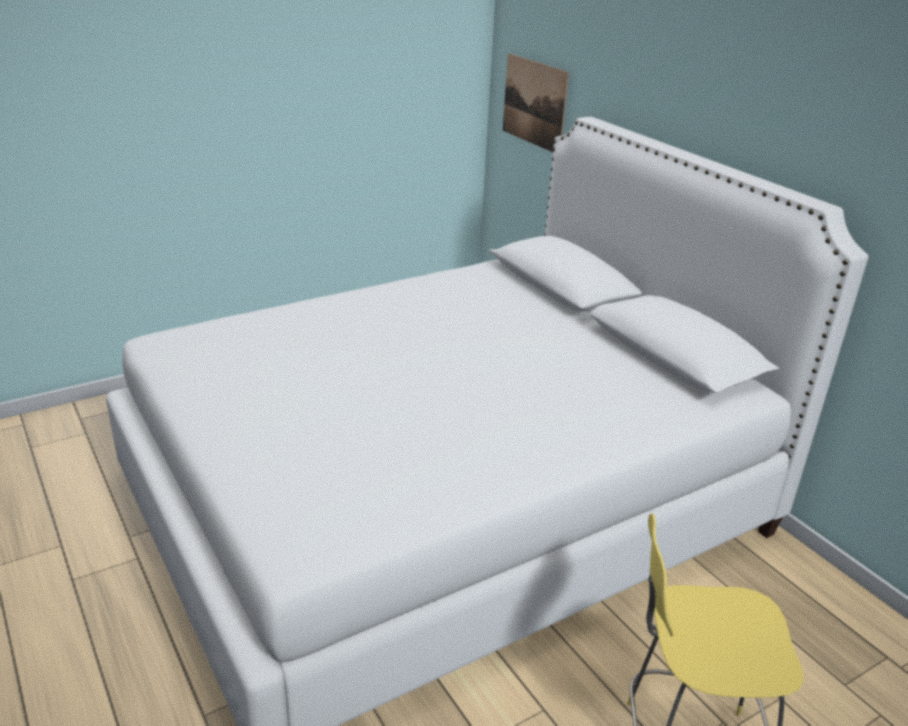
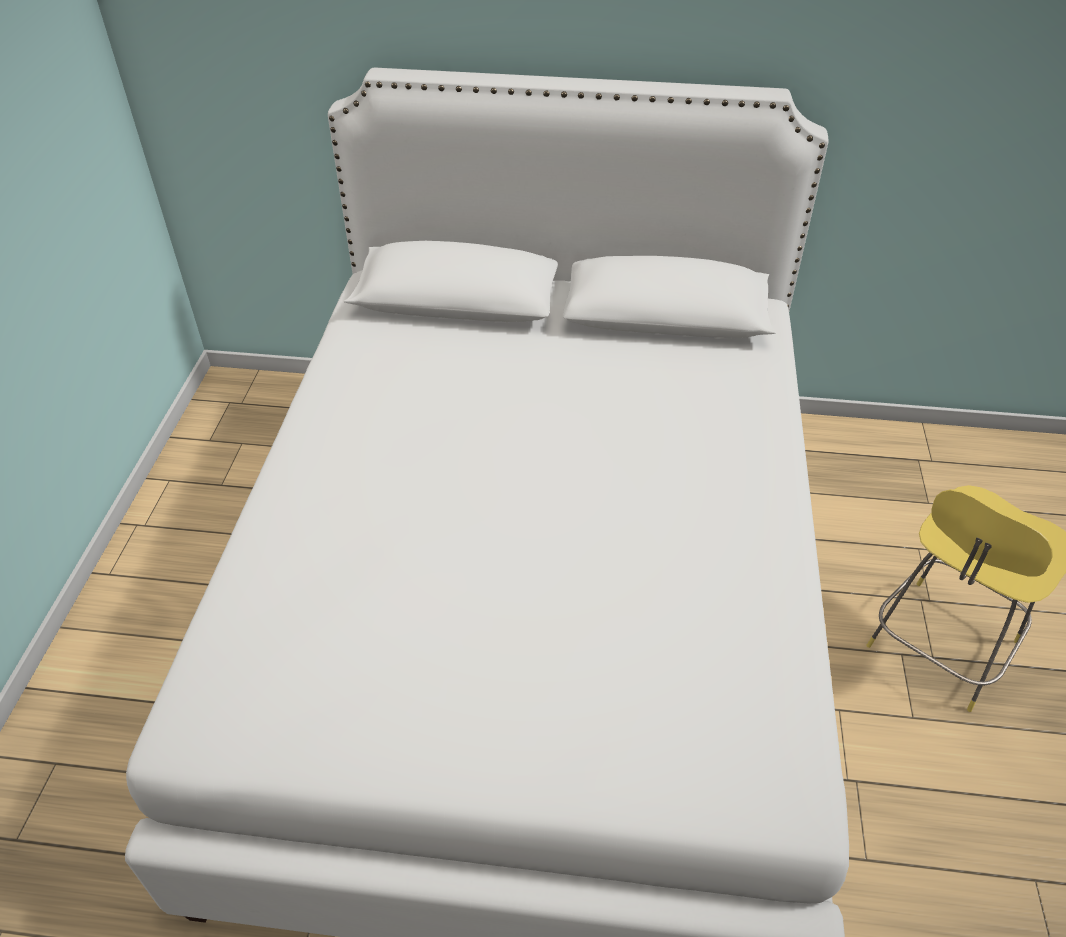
camera: 50 degrees left, 15 degrees up
picture [503,53,569,152] -> none

